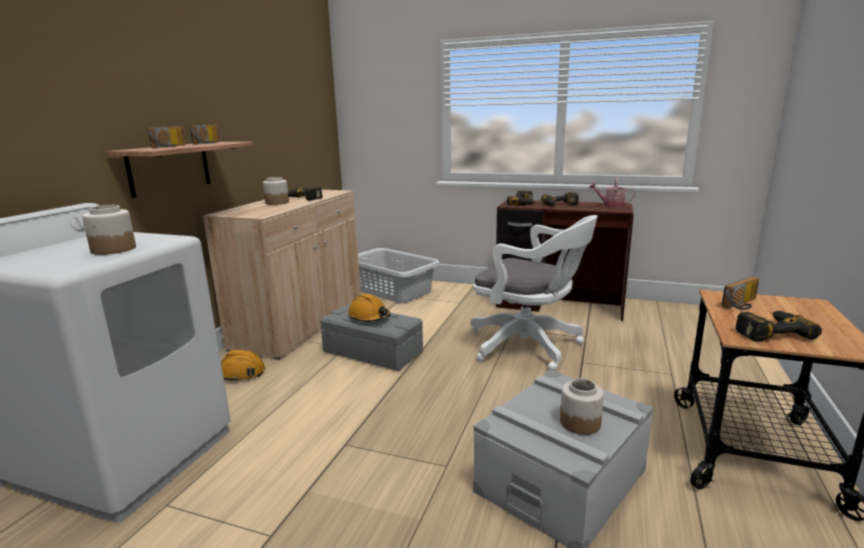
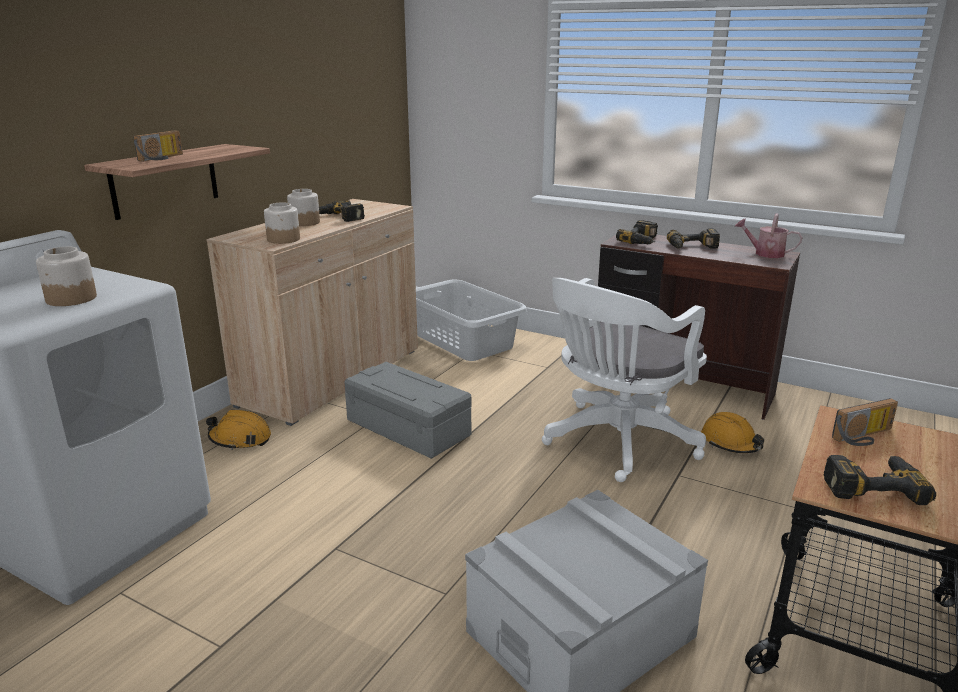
camera: 10 degrees right, 5 degrees up
radio [190,125,220,145] -> none
orange hard hat [348,294,391,322] -> orange hard hat moved to [701,412,764,453]
white office chair [470,215,598,371] -> white office chair turned 90 degrees clockwise [542,278,707,482]
jar [560,378,604,435] -> jar moved to [264,202,300,244]

